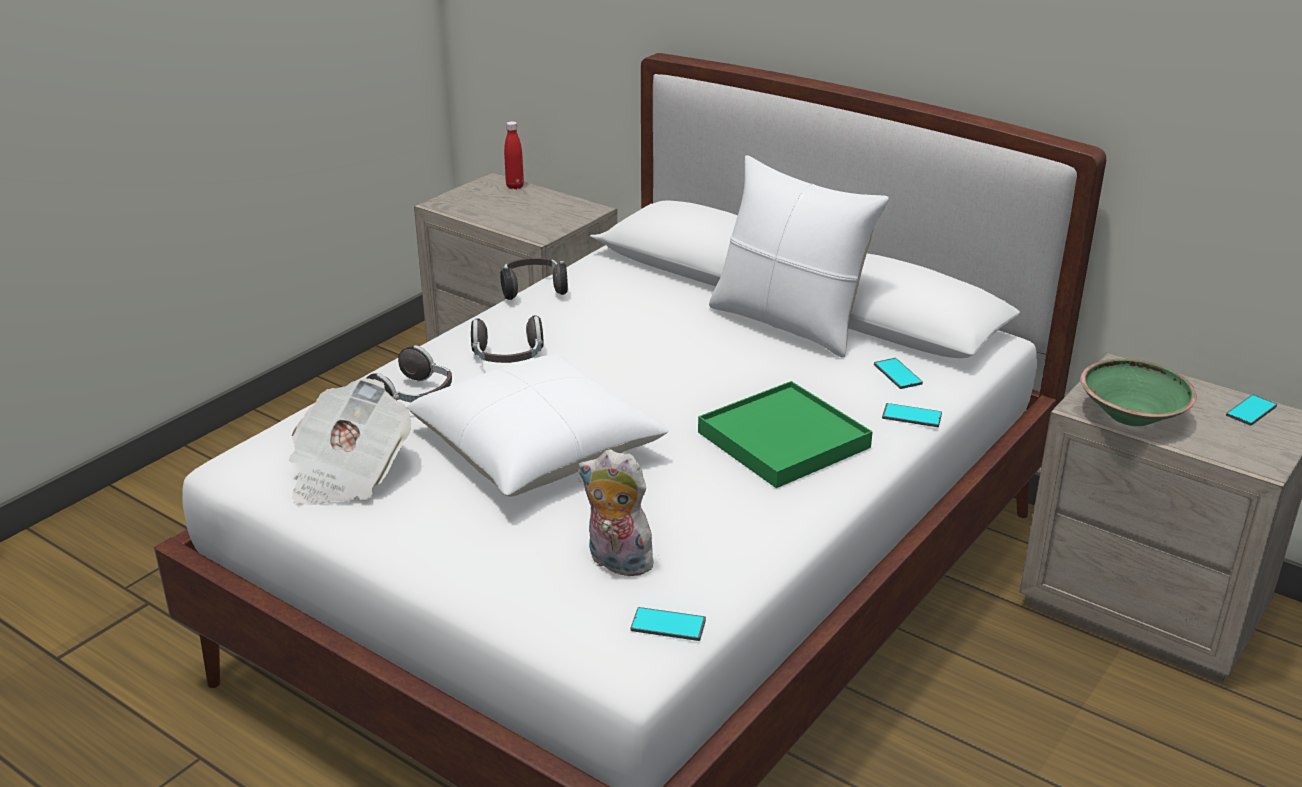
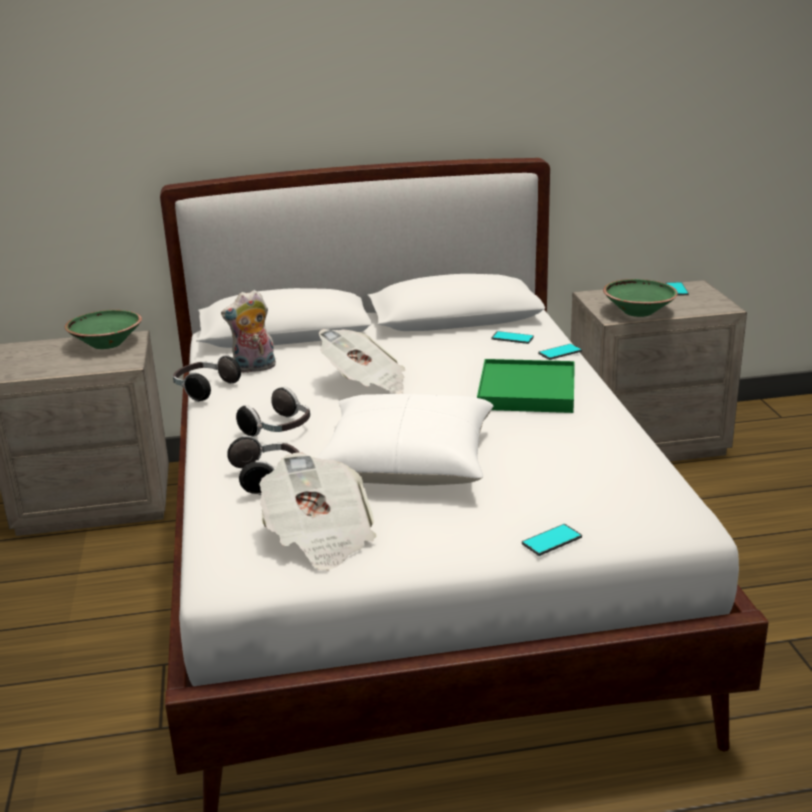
camera: 45 degrees left, 5 degrees down
red bottle [504,121,524,189] -> none
plush toy [579,449,657,576] -> plush toy moved to [221,290,276,373]
phone [631,607,706,641] -> phone moved to [522,524,582,556]
white pillow [709,155,889,357] -> none
none -> green bowl [65,310,142,349]
none -> newspaper [319,329,406,394]

